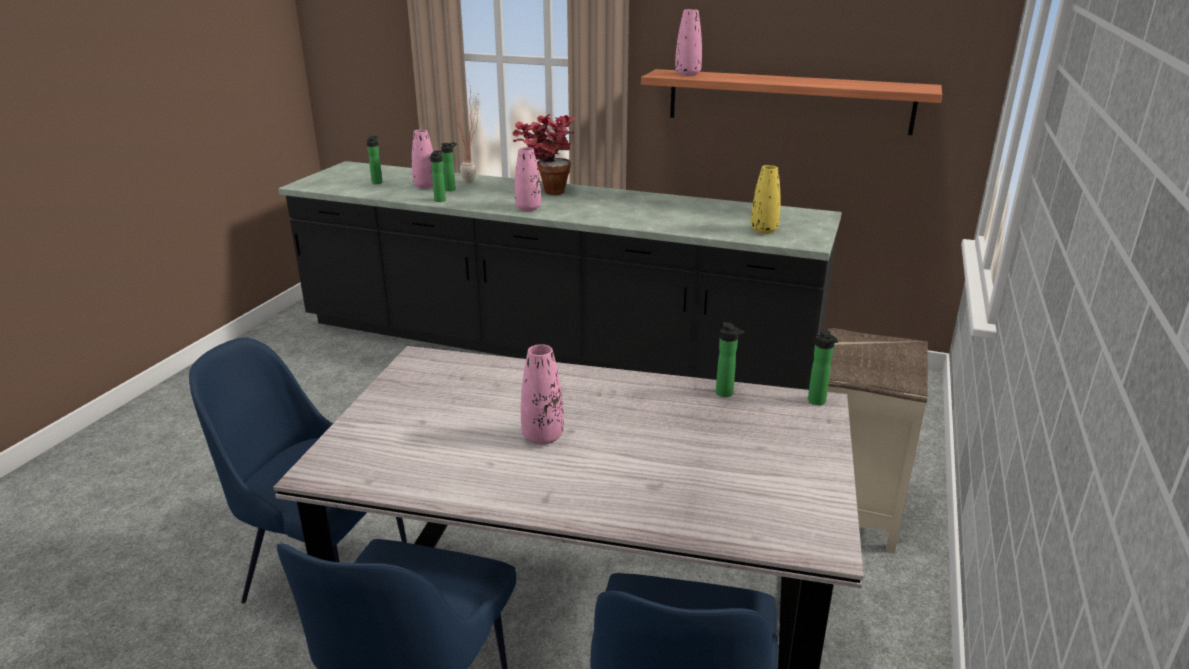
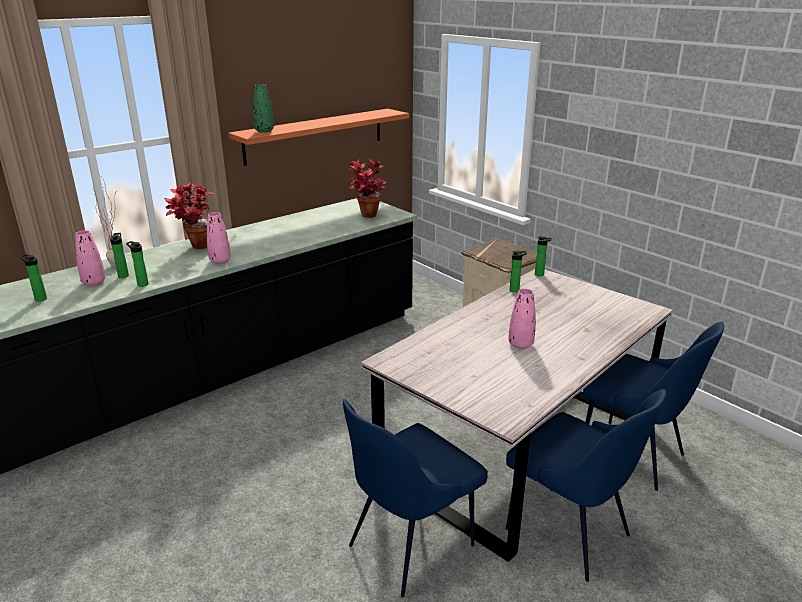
camera: 60 degrees left, 0 degrees up
pink vase [675,9,702,76] -> green vase [253,84,274,133]
yellow vase [750,165,780,234] -> potted plant [349,159,386,218]

